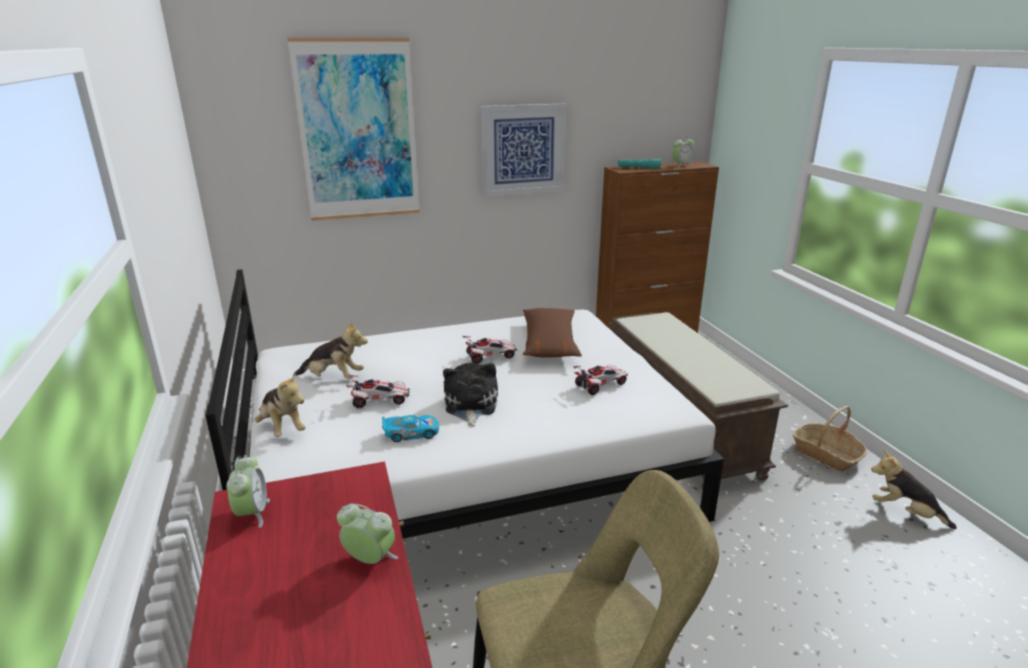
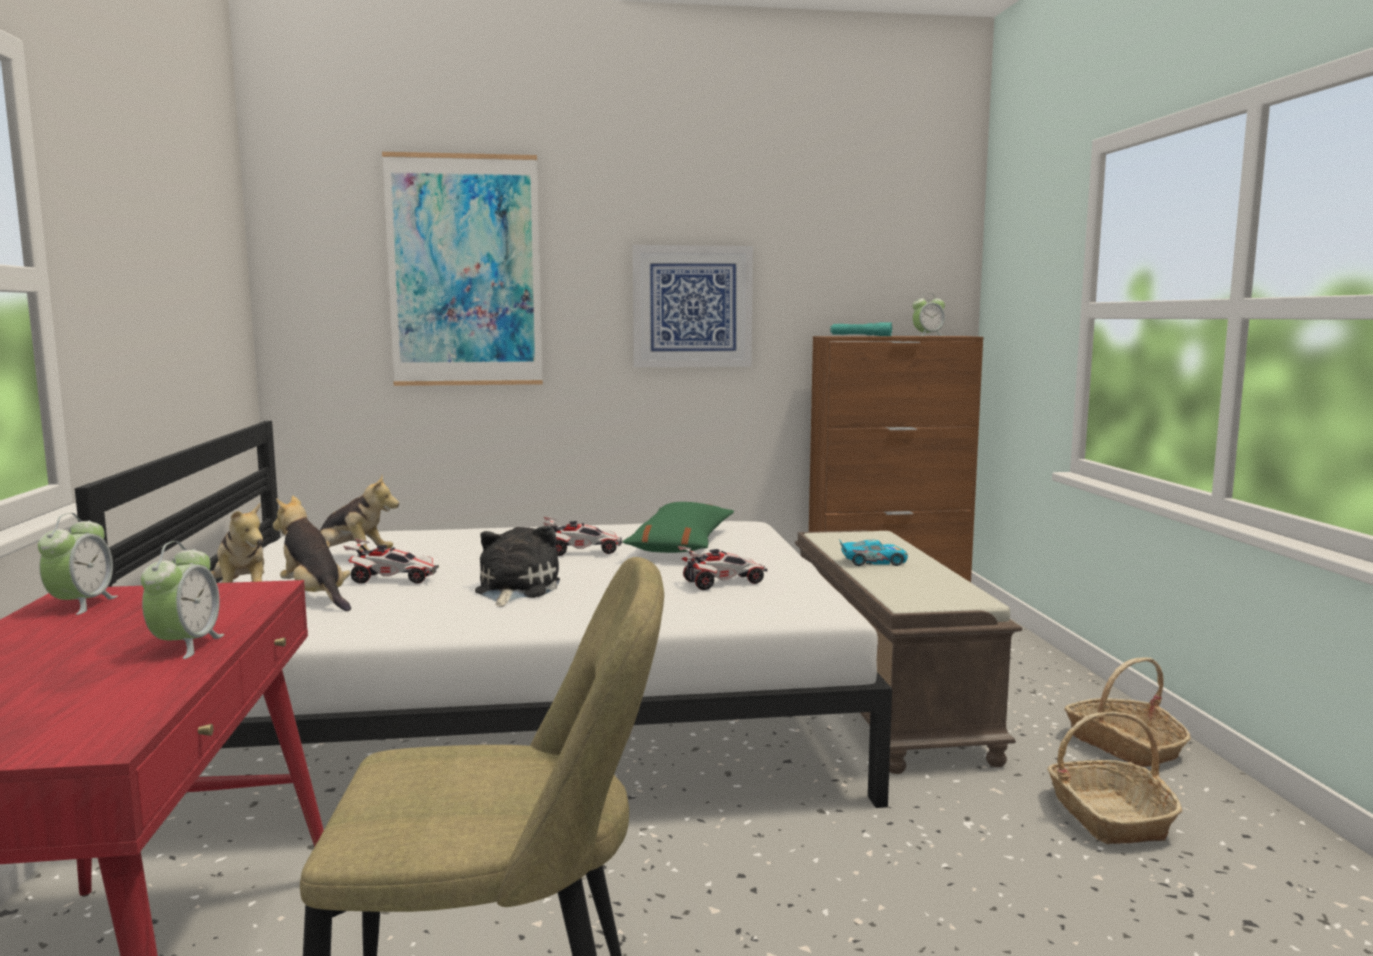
camera: 10 degrees right, 15 degrees down
alarm clock [337,504,398,564] -> alarm clock turned 60 degrees clockwise [141,541,224,659]
toy car [382,415,439,442] -> toy car moved to [839,539,908,566]
brown pillow [523,308,582,357] -> green pillow [623,502,734,553]
plush toy [871,450,957,529] -> plush toy moved to [273,496,351,611]
none -> basket [1047,712,1182,844]

